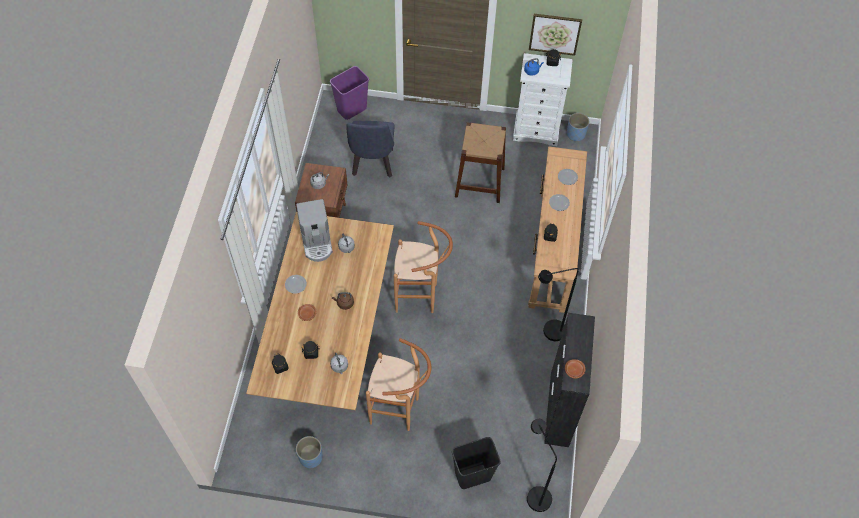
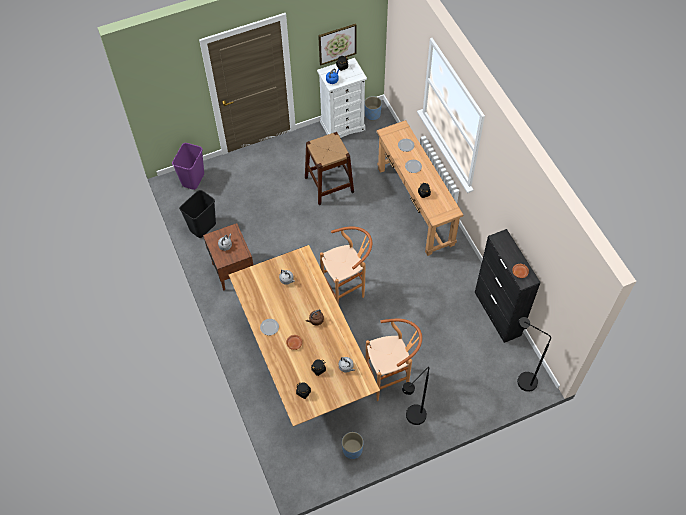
camera: 30 degrees left, 0 degrees up
coffee machine [296,199,333,262] -> none
blue chair [347,121,394,178] -> none
black trash can [452,437,500,489] -> black trash can moved to [179,190,216,238]
black floor lamp [538,268,579,341] -> black floor lamp moved to [402,367,429,425]

